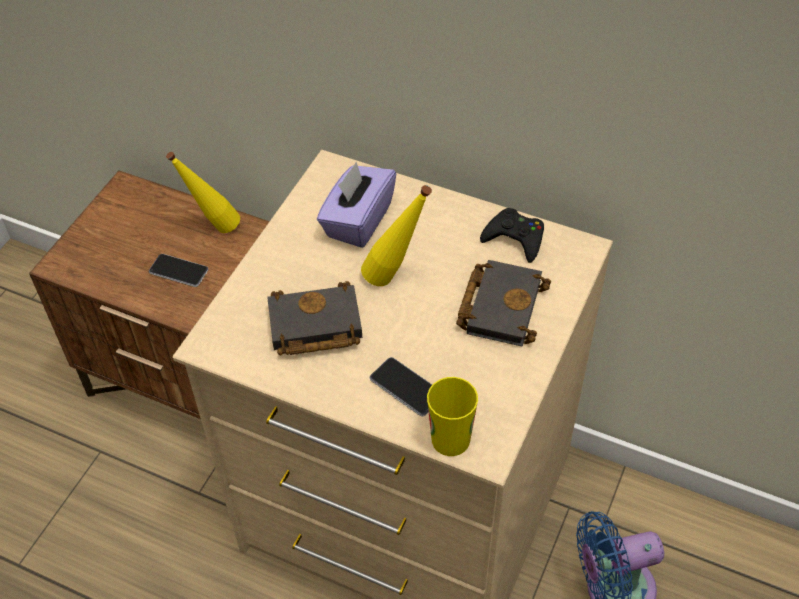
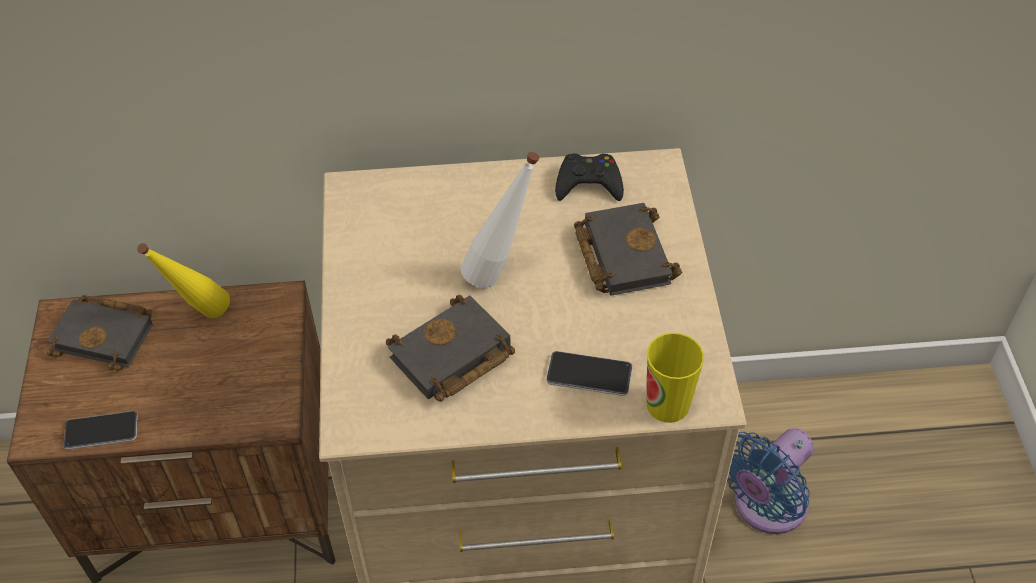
camera: 30 degrees left, 0 degrees up
phone [149,254,208,287] -> phone moved to [64,411,138,450]
purple tissue box [317,162,396,248] -> none
yellow bottle [361,185,432,286] -> white bottle [461,152,539,288]
none -> black book [47,295,153,371]

